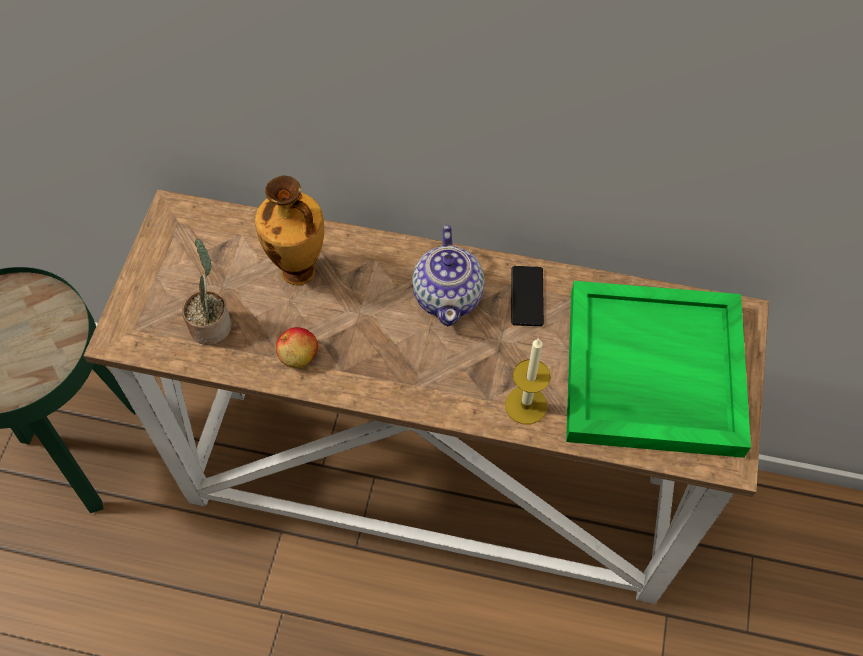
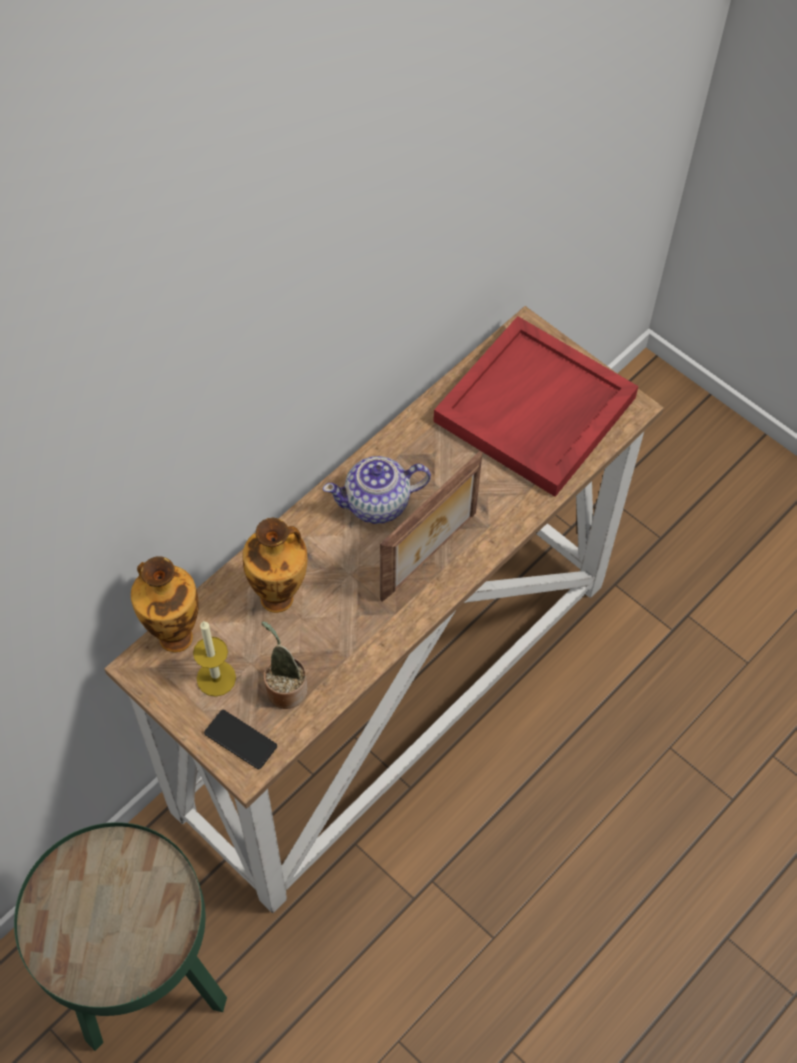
camera: 60 degrees left, 0 degrees up
apple [276,327,318,368] -> none
teapot [412,225,485,326] -> teapot turned 135 degrees clockwise [323,456,431,524]
candle [505,338,551,424] -> candle moved to [193,620,236,696]
phone [511,266,544,326] -> phone moved to [204,710,277,769]
green tray [566,281,751,458] -> red tray [433,316,639,497]
none -> vase [131,556,199,652]
none -> picture frame [380,451,483,602]

